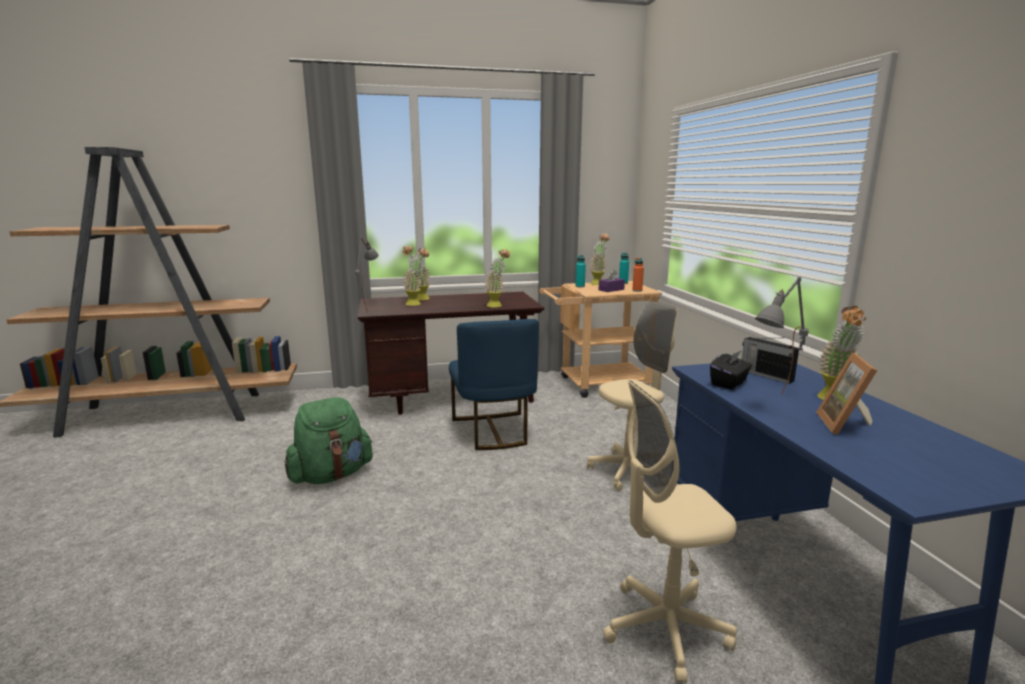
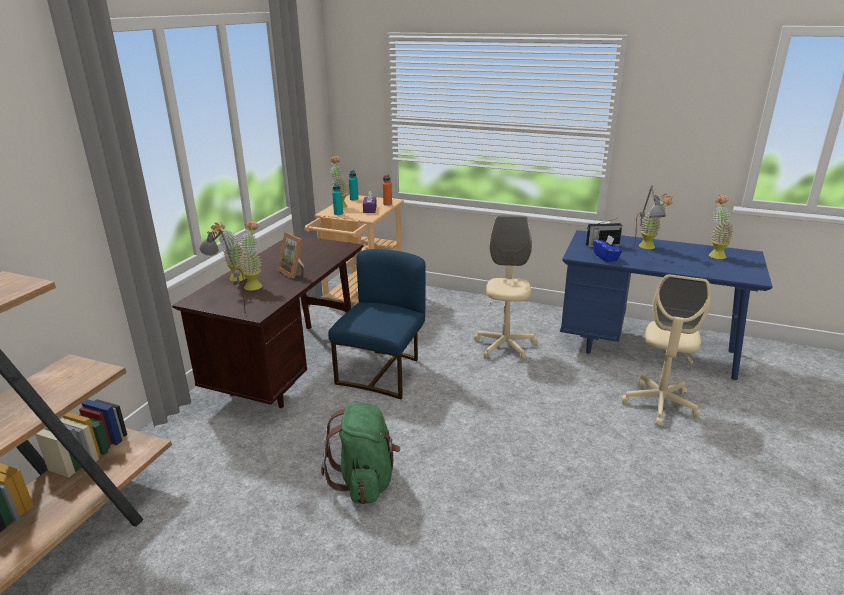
camera: 55 degrees left, 10 degrees up
blue chair [449,319,539,450] -> blue chair turned 90 degrees counterclockwise [328,249,426,399]
potted plant [485,249,510,307] -> potted plant moved to [709,195,734,259]
black tissue box [710,350,752,390] -> blue tissue box [593,235,622,262]
picture frame [816,353,877,435] -> picture frame moved to [277,232,304,279]

